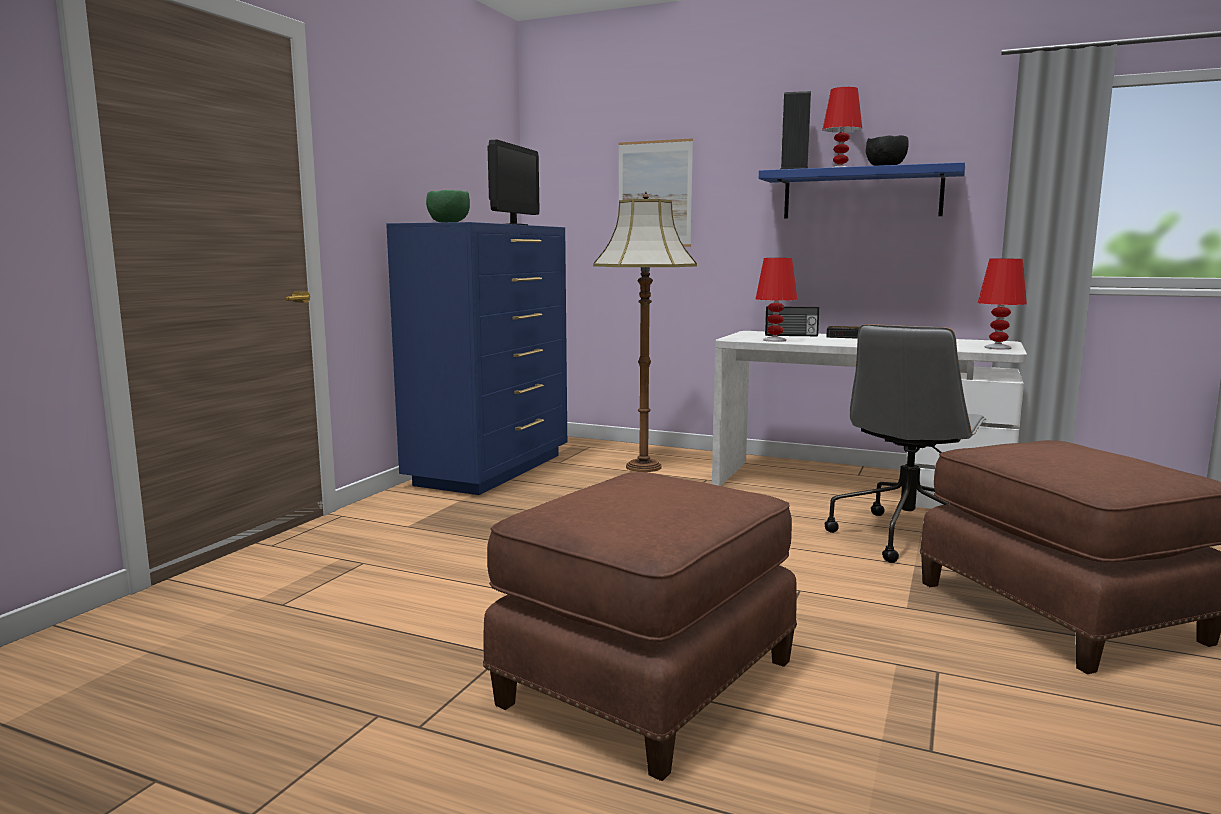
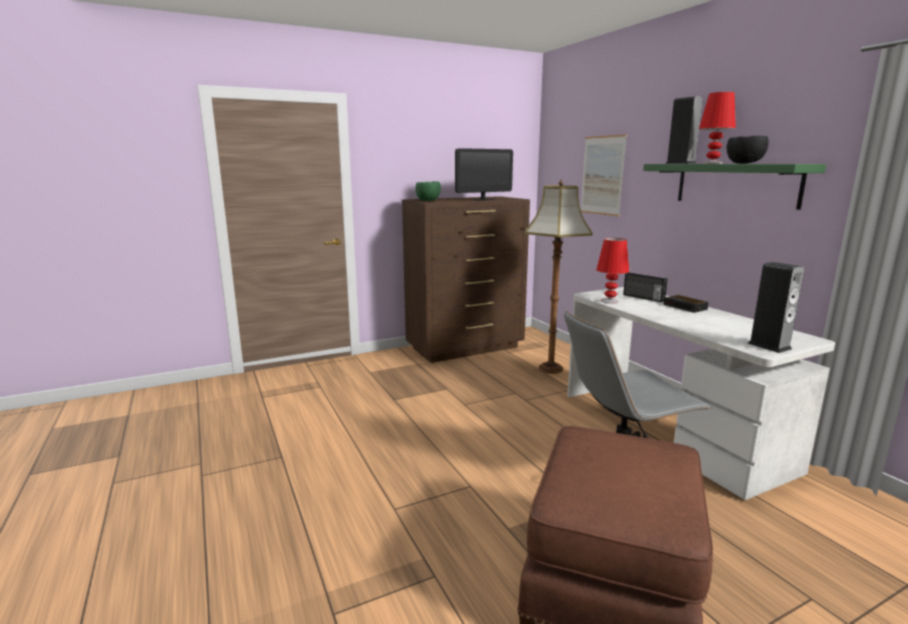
camera: 40 degrees right, 5 degrees up
blue dresser [386,222,567,495] -> brown dresser [402,196,530,363]
brown ottoman [483,472,797,781] -> none
blue shelf [759,162,965,219] -> green shelf [643,164,826,210]
red table lamp [978,258,1027,350] -> speaker [748,262,804,353]

